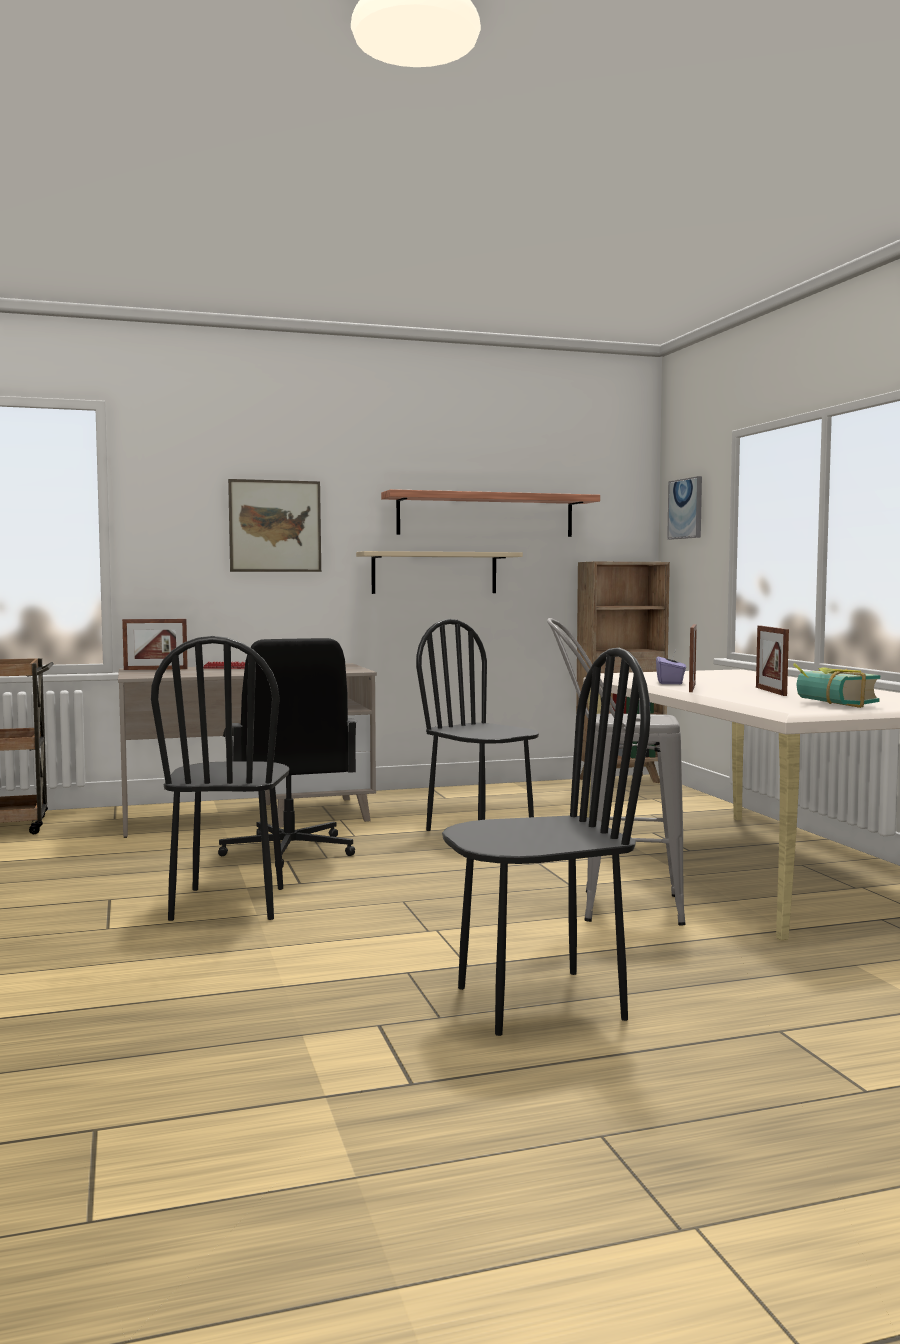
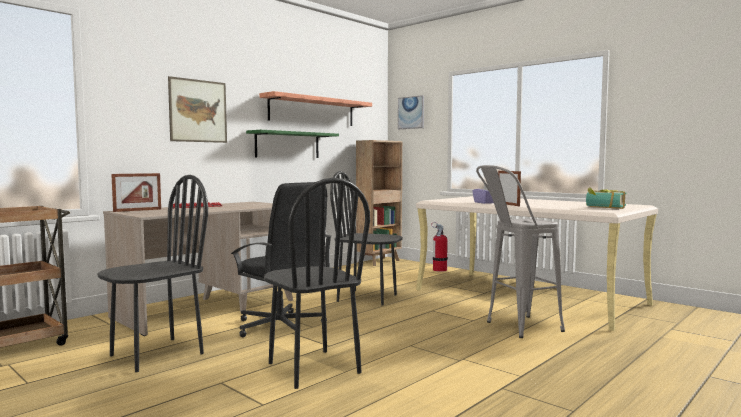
camera: 30 degrees left, 0 degrees up
beige shelf [356,551,523,594] -> green shelf [246,130,339,158]
black chair [442,648,650,1036] -> black chair moved to [97,175,208,372]
picture frame [756,626,789,696] -> none
none -> fire extinguisher [431,222,448,272]

